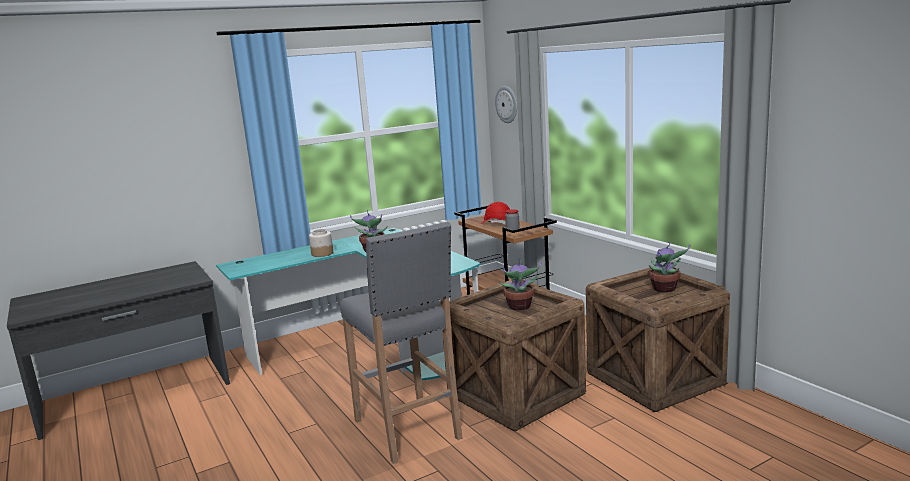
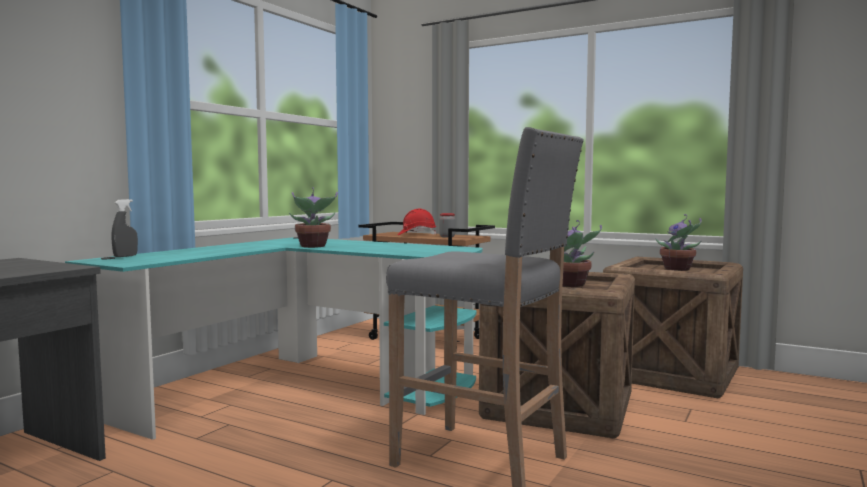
camera: 30 degrees left, 10 degrees down
jar [309,229,333,257] -> none
wall clock [495,86,517,123] -> none
none -> grey spray bottle [112,199,138,257]

